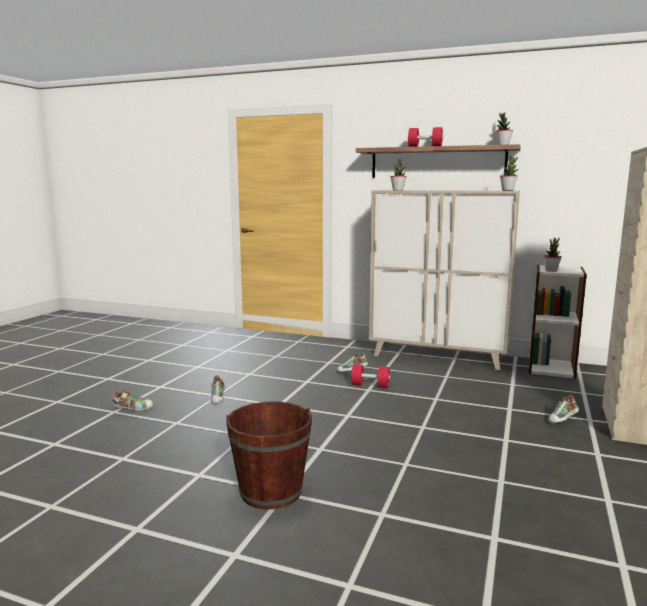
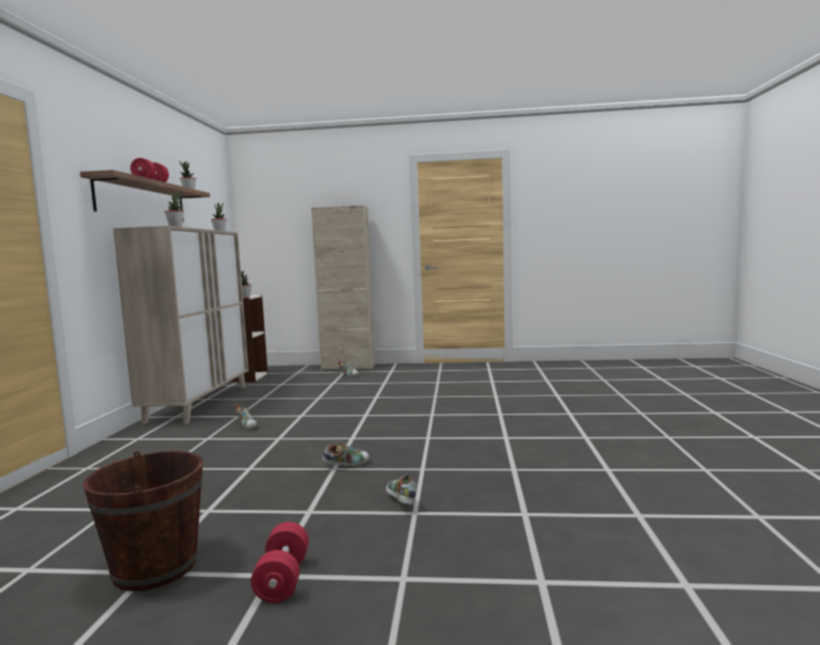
camera: 105 degrees left, 5 degrees down
brown bucket [226,401,312,509] -> brown bucket moved to [82,451,203,591]
red dumbbell [351,364,390,388] -> red dumbbell moved to [251,522,309,603]

